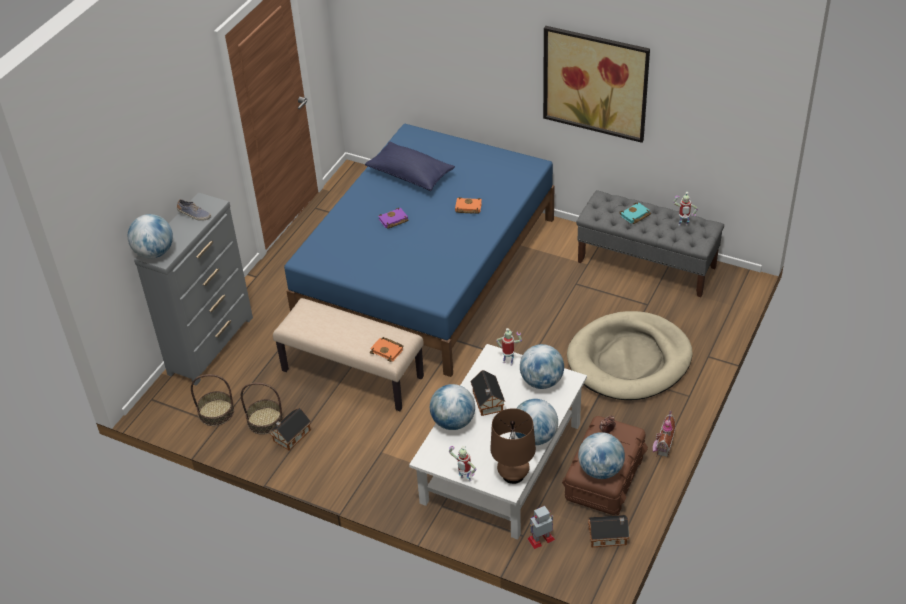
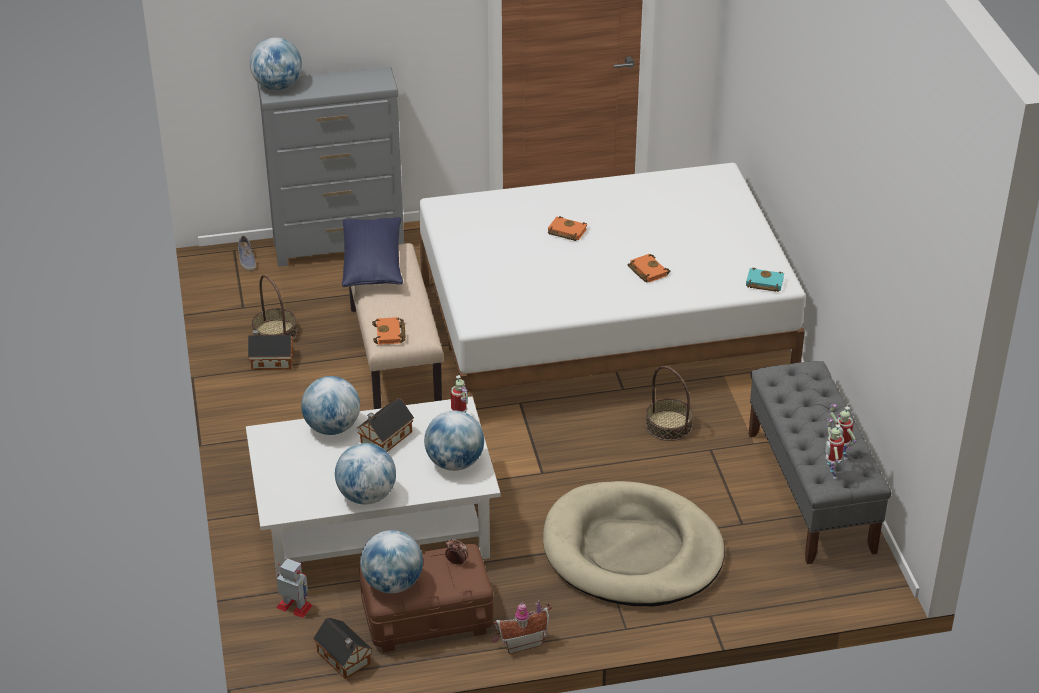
camera: 50 degrees right, 5 degrees down
shoe [177,199,211,221] -> shoe moved to [238,235,256,271]
basket [191,374,234,426] -> basket moved to [646,366,693,441]
blue bed [284,124,554,377] -> white bed [419,163,806,394]
blue pillow [365,141,455,191] -> blue pillow moved to [342,217,403,287]
purple book [378,208,408,229] -> orange book [548,216,587,241]
toy robot [449,446,477,481] -> toy robot moved to [825,419,844,479]
brown table lamp [490,408,536,484] -> none
picture [543,26,650,143] -> none
turquoise book [619,202,651,224] -> turquoise book moved to [746,268,784,292]

